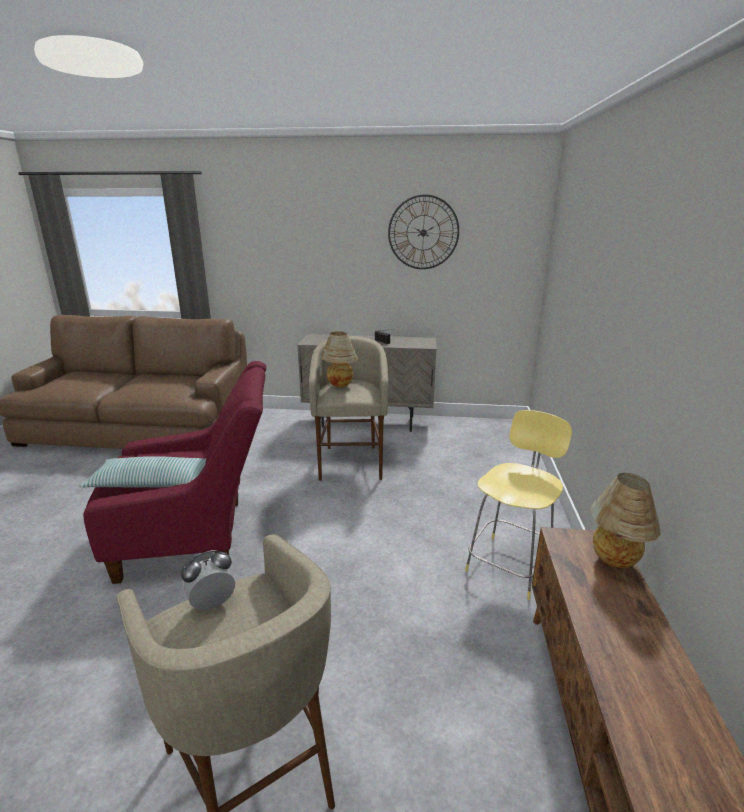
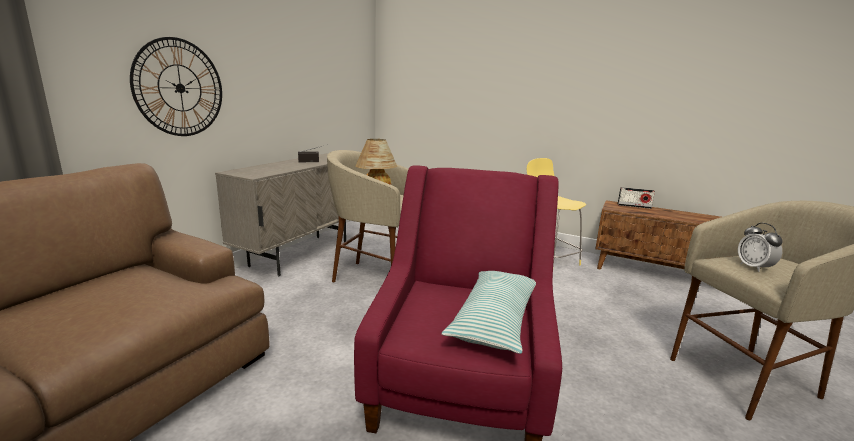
camera: 70 degrees left, 5 degrees down
wall clock [388,194,459,269] -> wall clock moved to [130,37,222,136]
table lamp [590,473,661,568] -> radio [618,187,655,209]

